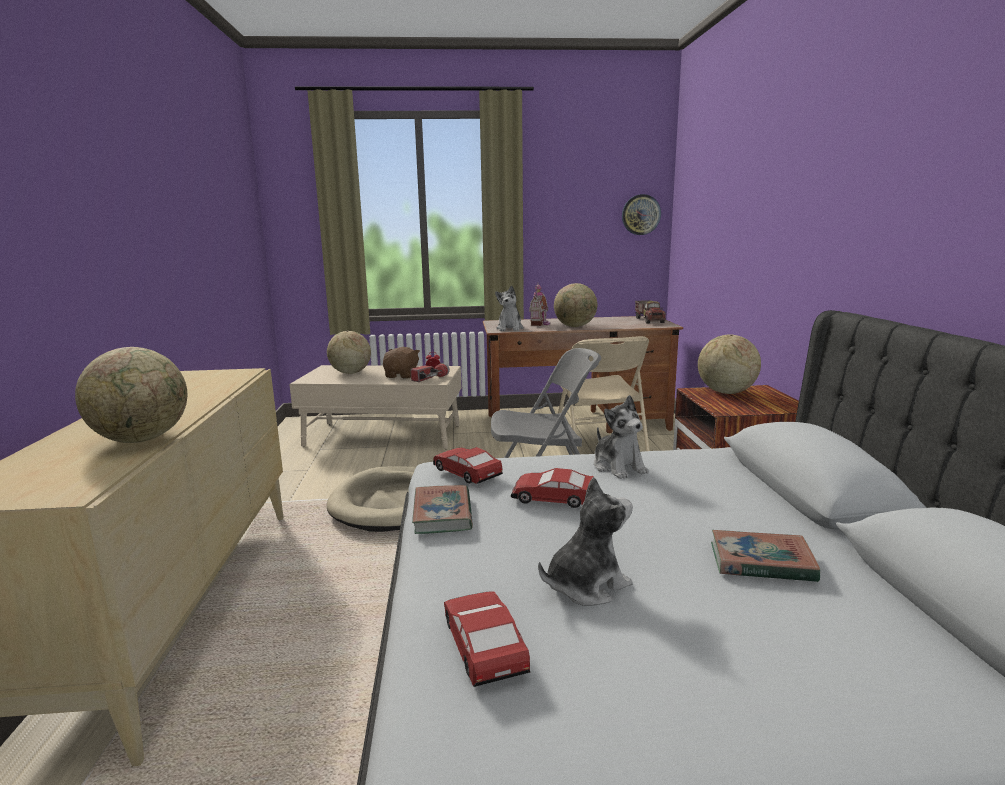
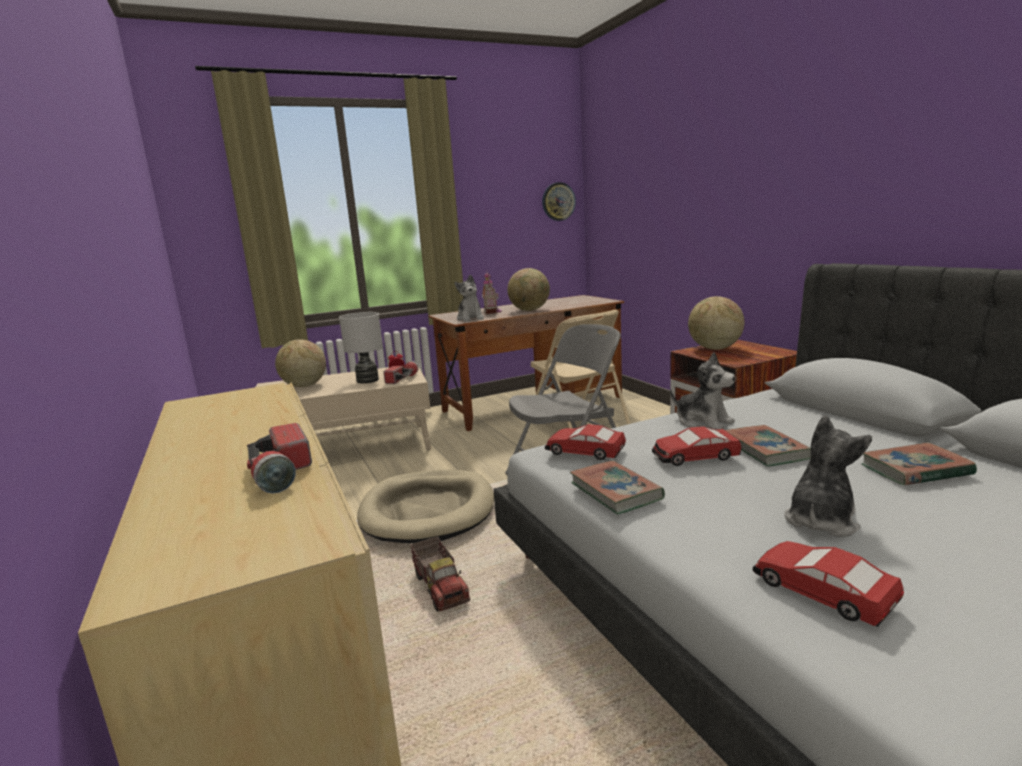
camera: 20 degrees left, 0 degrees up
globe [75,347,187,443] -> flashlight [247,423,312,494]
brown plush toy [383,347,420,379] -> grey table lamp [339,312,383,383]
toy truck [635,300,666,324] -> toy truck moved to [410,537,470,612]
none -> book [725,425,811,467]

